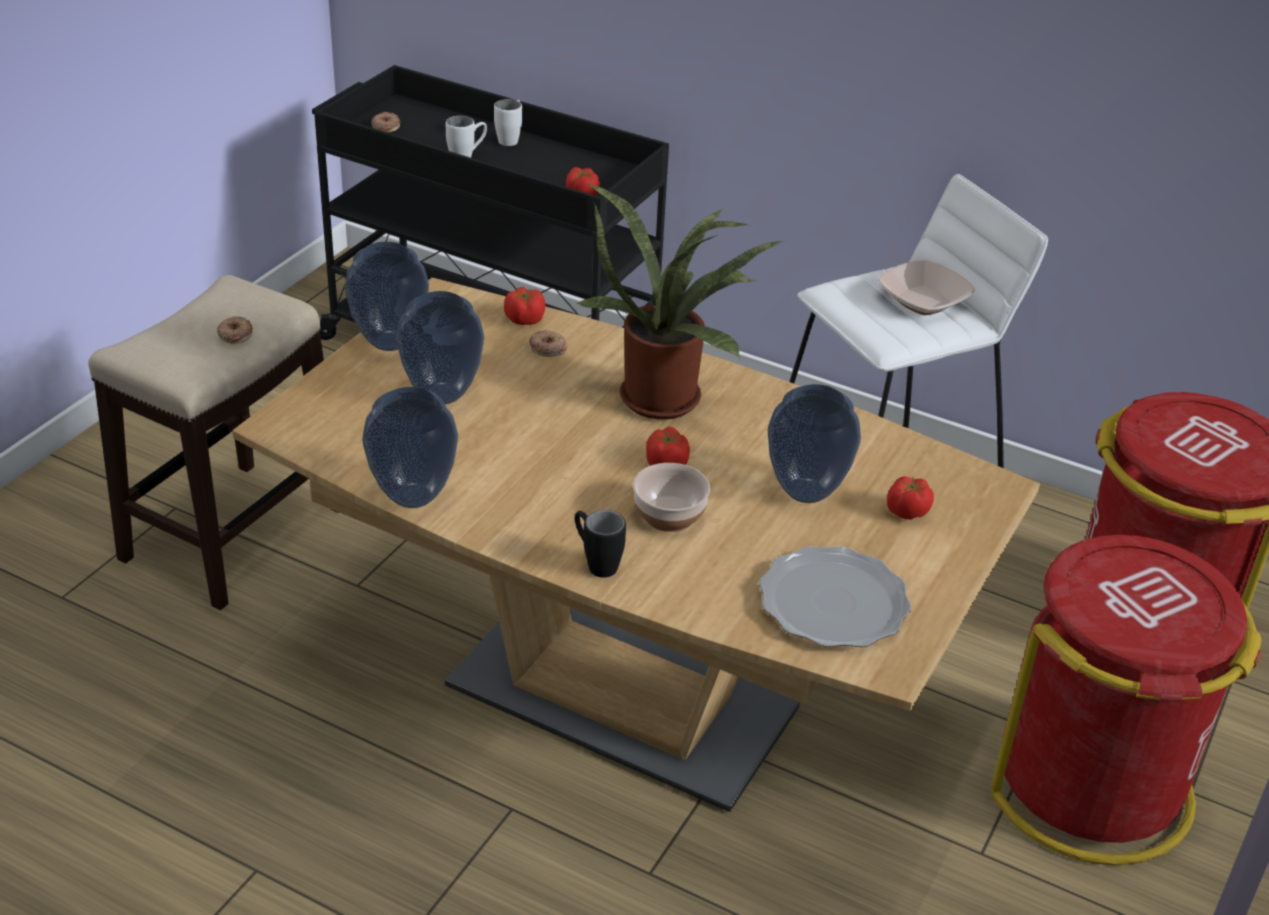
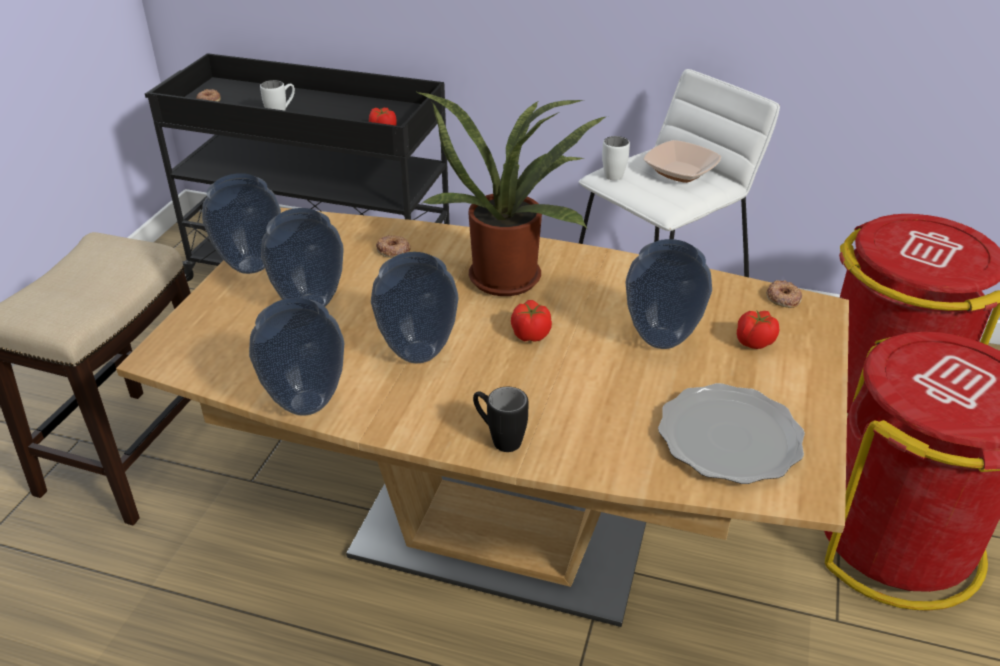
camera: 10 degrees left, 0 degrees up
donut [217,316,253,344] -> donut moved to [766,280,802,308]
white mug [494,99,522,146] -> white mug moved to [602,136,630,180]
tomato [504,287,545,325] -> none
bowl [633,463,710,532] -> none
none -> vase [371,252,458,363]

